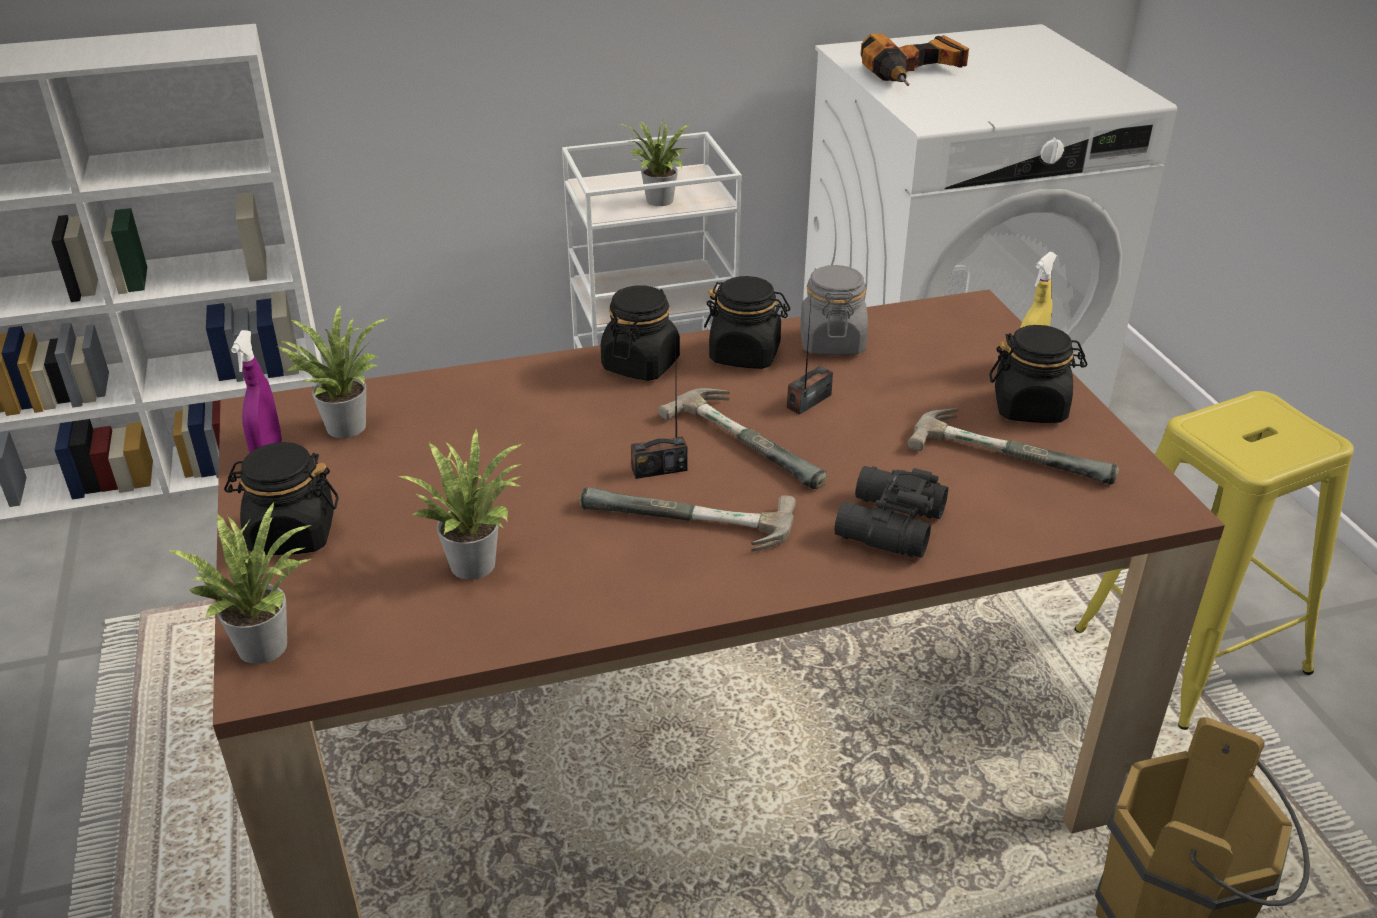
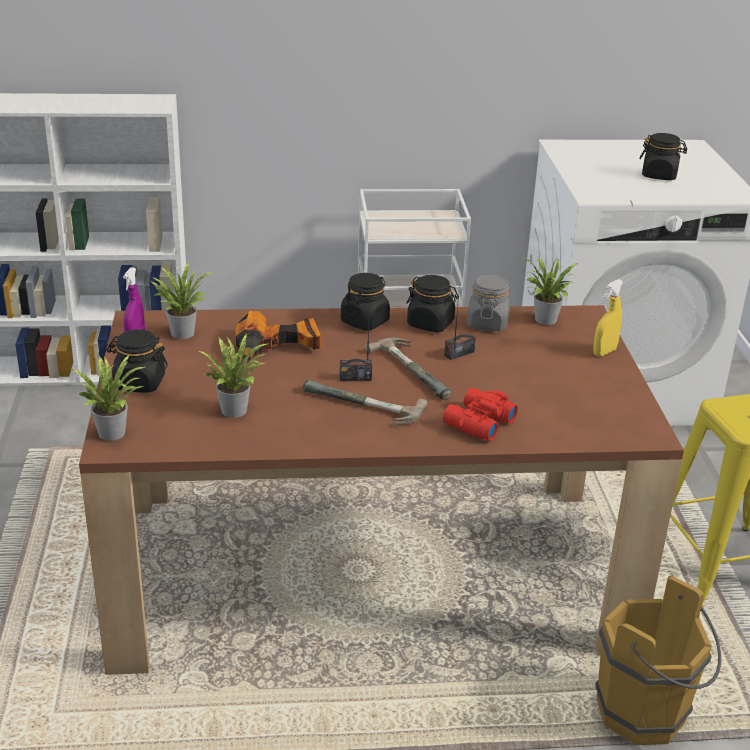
camera: 10 degrees right, 5 degrees down
potted plant [621,120,692,206] -> potted plant moved to [521,257,578,325]
black binoculars [835,466,948,558] -> red binoculars [443,388,518,441]
power drill [860,33,969,86] -> power drill moved to [235,311,321,367]
hammer [908,409,1119,485] -> none
black jar [989,325,1088,423] -> black jar moved to [640,133,687,180]

